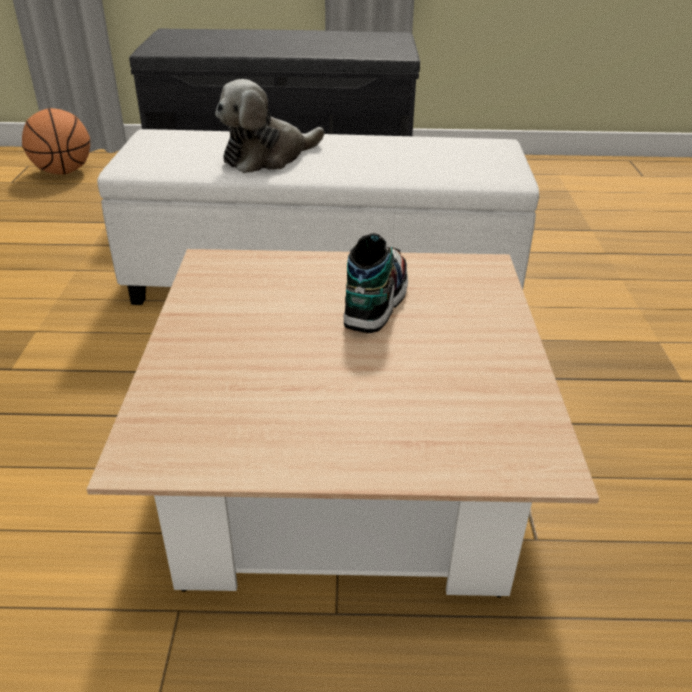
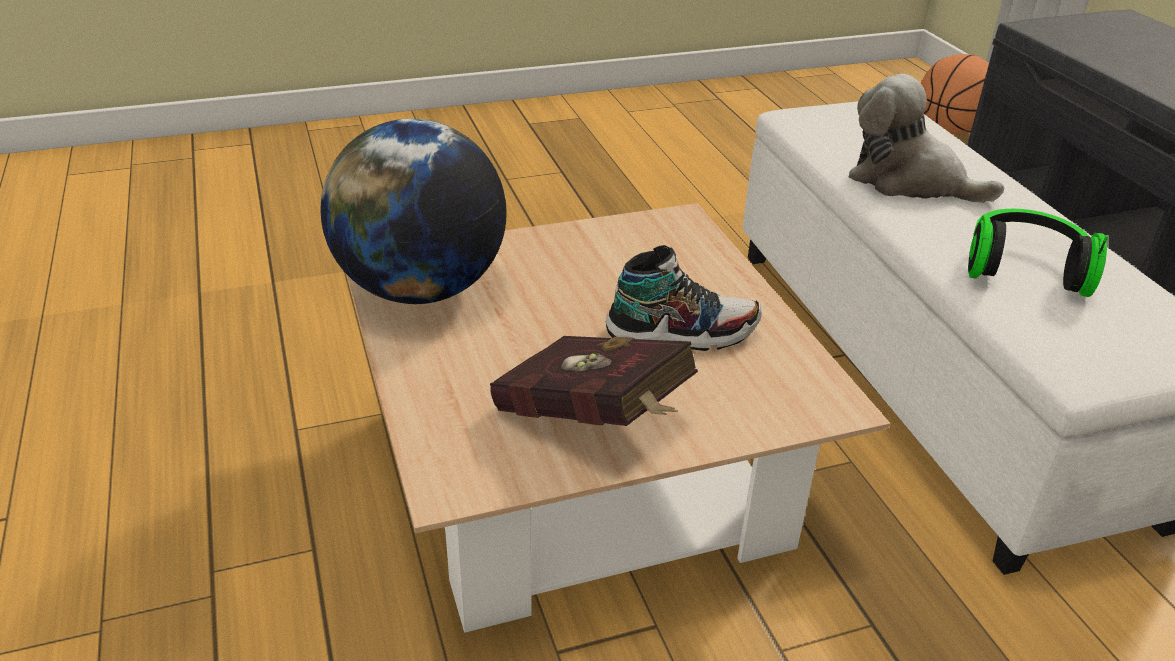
camera: 70 degrees right, 0 degrees up
none -> globe [320,119,506,304]
none -> red book [490,336,698,426]
none -> headphones [968,209,1108,297]

